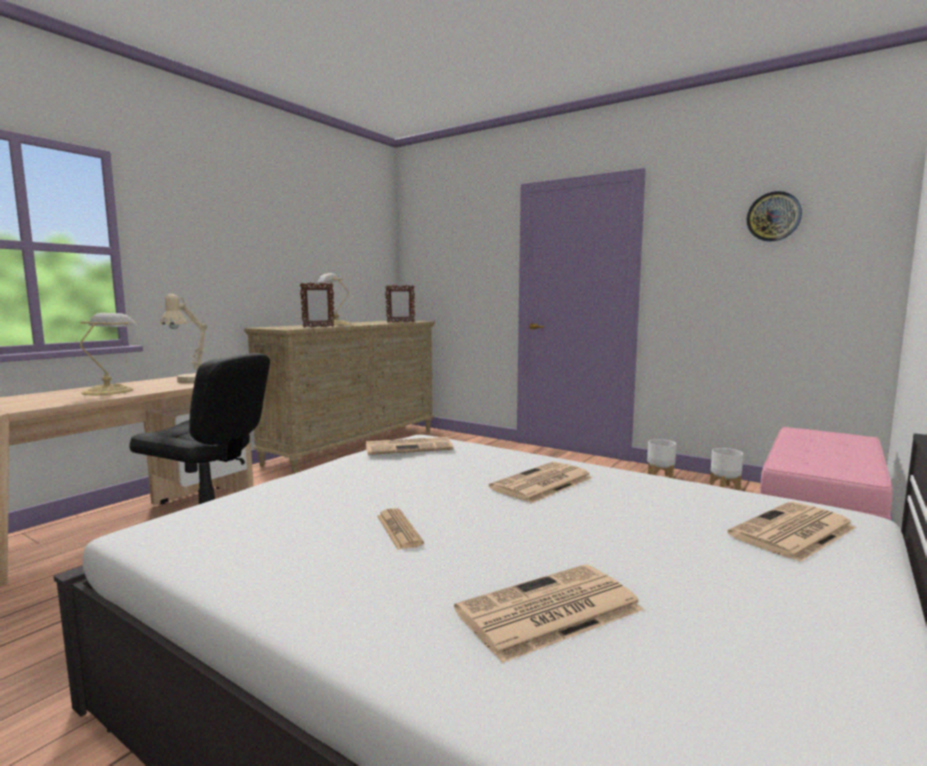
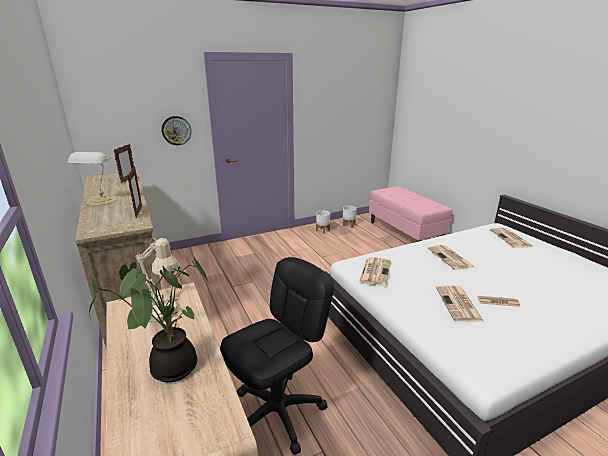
camera: 60 degrees left, 15 degrees up
table lamp [80,313,138,395] -> potted plant [89,257,209,382]
newspaper [454,564,644,663] -> newspaper moved to [436,285,485,322]
wall clock [747,191,802,242] -> wall clock moved to [161,116,192,145]

